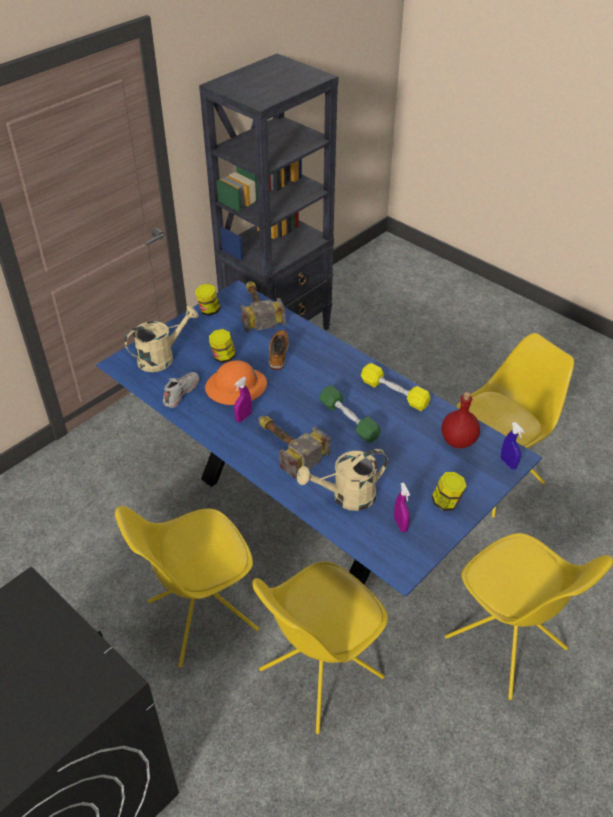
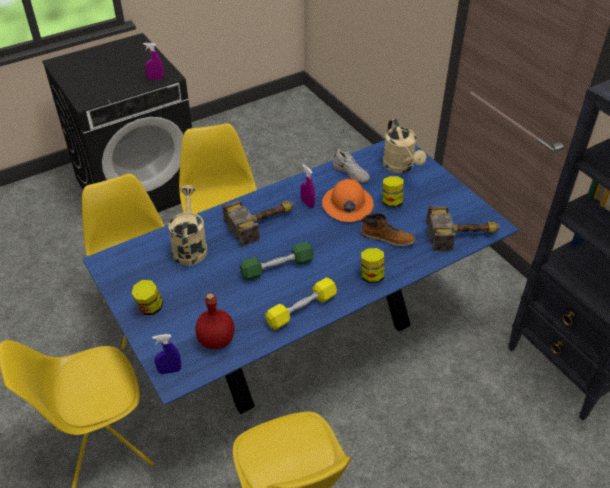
camera: 105 degrees right, 0 degrees up
jar [195,284,221,316] -> jar moved to [361,248,384,283]
purple spray bottle [394,482,410,532] -> purple spray bottle moved to [143,43,164,80]

